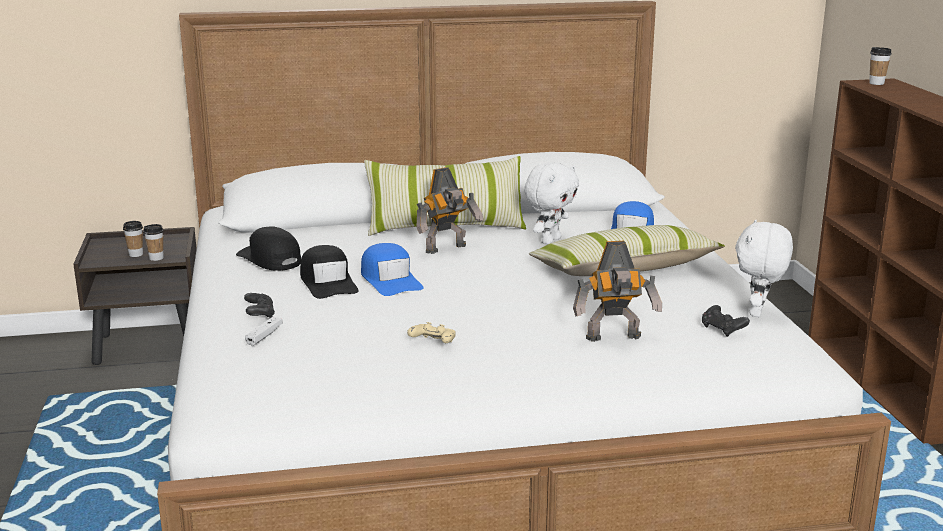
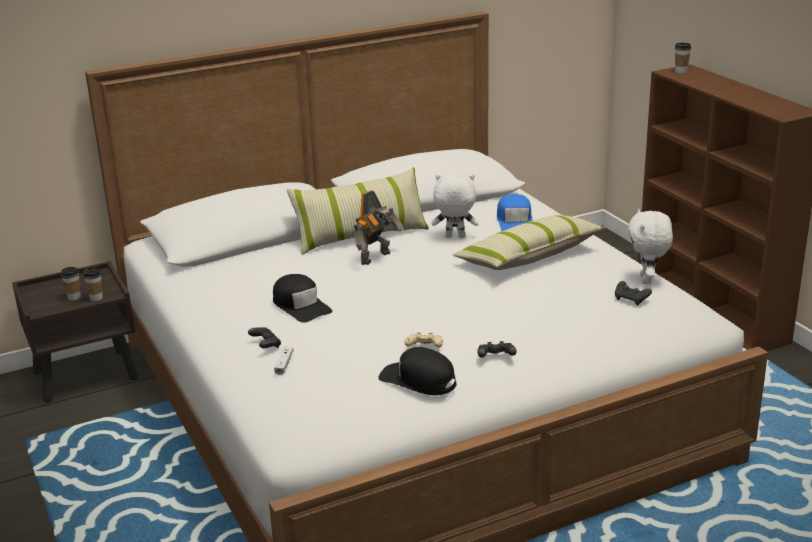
camera: 15 degrees left, 5 degrees up
black cap [236,226,301,271] -> black cap moved to [378,347,457,395]
blue cap [361,243,424,296] -> none
white plush toy [524,162,579,244] -> white plush toy turned 105 degrees counterclockwise [432,173,479,238]
toy robot [573,241,662,342] -> none
none -> black game controller [478,341,517,358]

